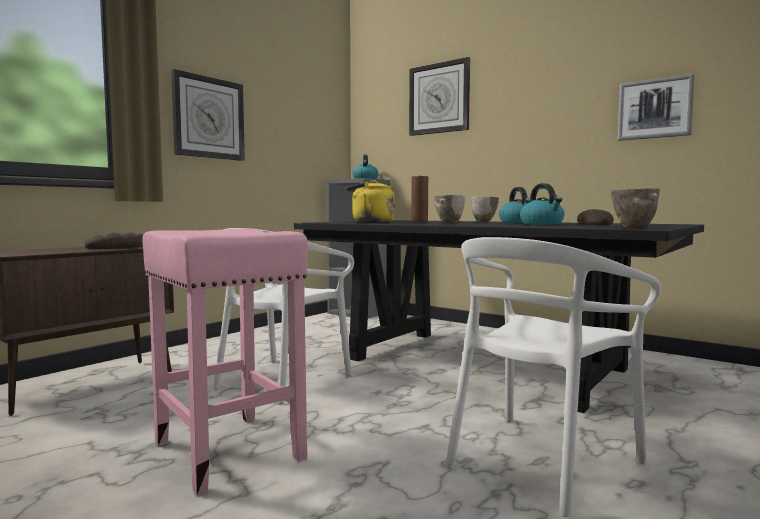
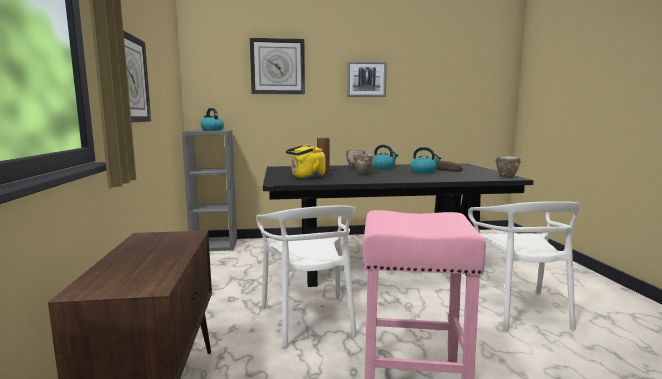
camera: 45 degrees left, 5 degrees up
bread [85,233,144,249] -> none
picture [618,74,695,141] -> picture moved to [347,61,387,97]

